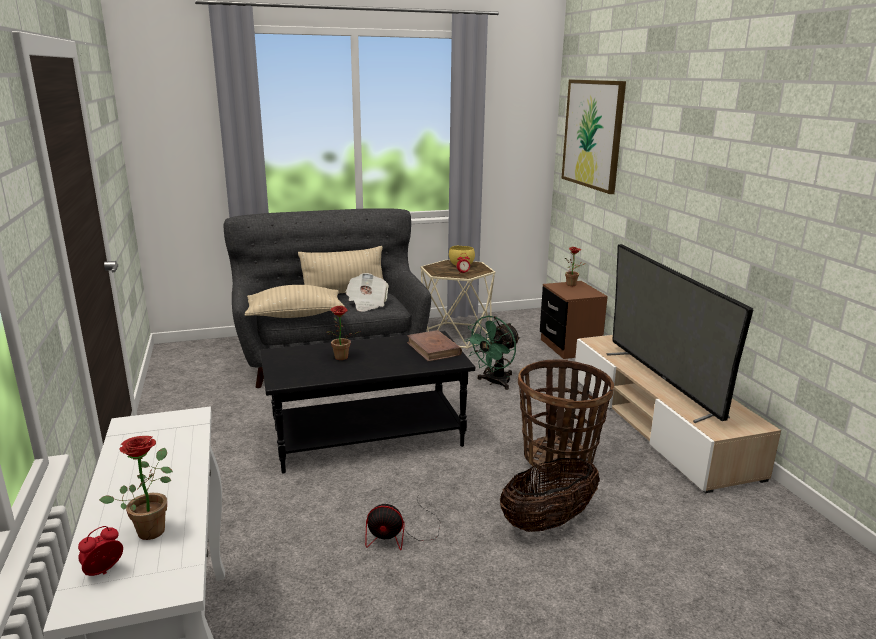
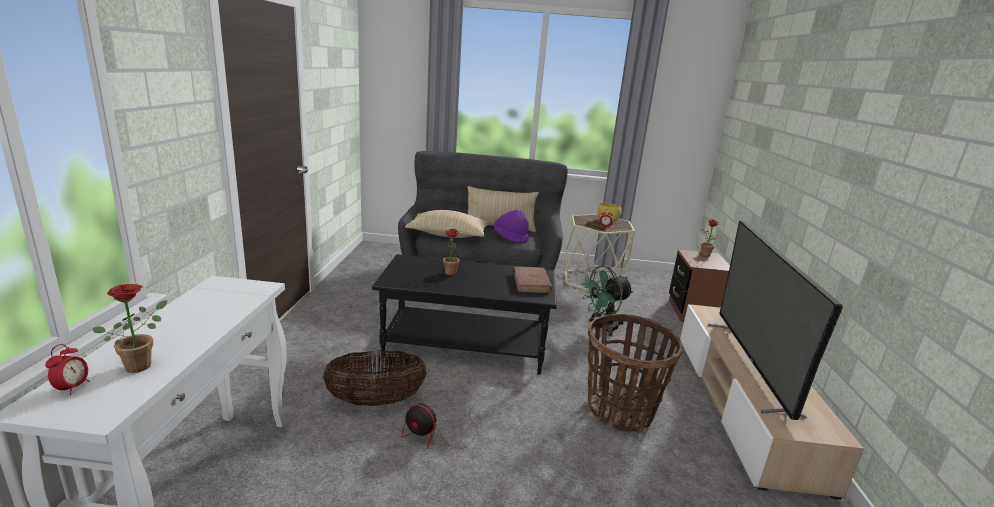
camera: 20 degrees right, 0 degrees up
alarm clock [78,526,123,576] -> alarm clock turned 120 degrees clockwise [45,344,90,395]
newspaper [345,273,389,312] -> purple hat [494,210,529,243]
basket [500,458,600,532] -> basket moved to [322,351,427,406]
picture [561,80,626,194] -> none

